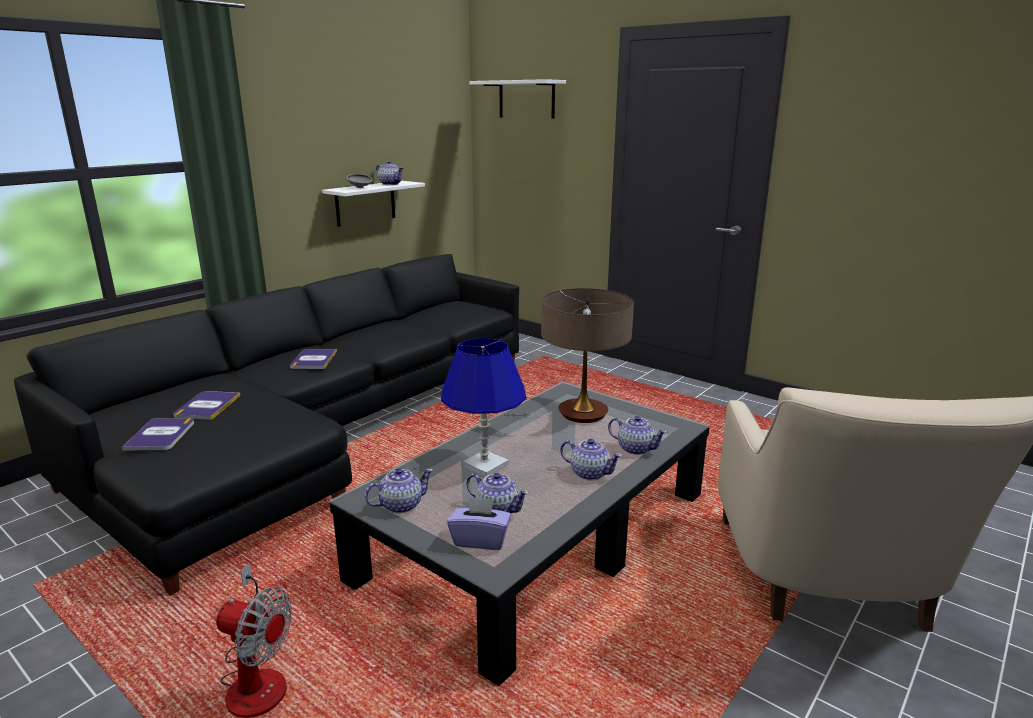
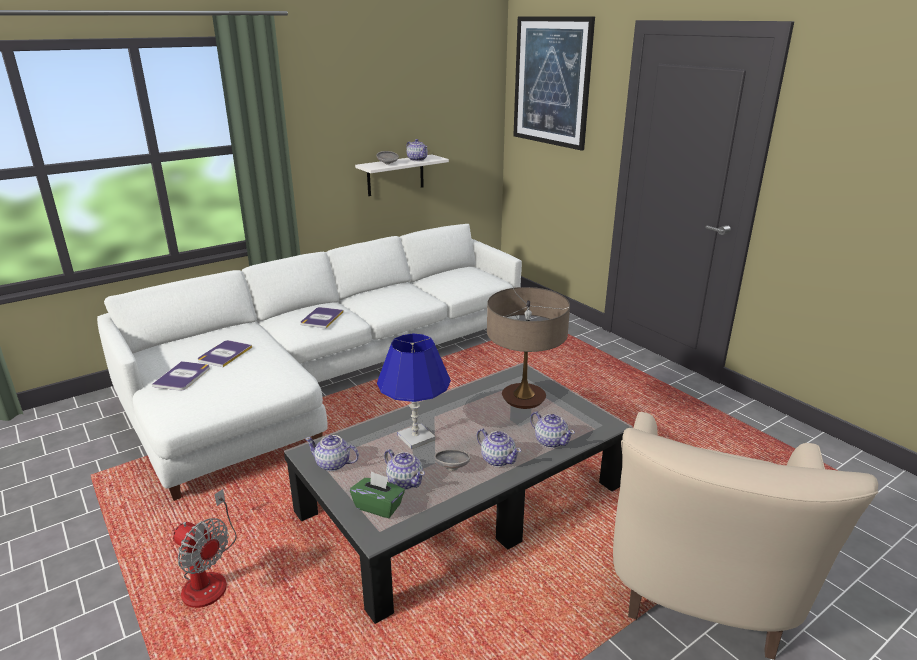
camera: 15 degrees right, 5 degrees up
black sofa [14,254,519,596] -> white sofa [97,224,522,501]
teapot [365,468,433,513] -> teapot turned 150 degrees counterclockwise [305,435,359,471]
purple tissue box [447,496,511,550] -> green tissue box [350,471,405,518]
white shelf [469,79,566,119] -> picture [513,16,595,151]
none -> grey bowl [434,449,470,471]

